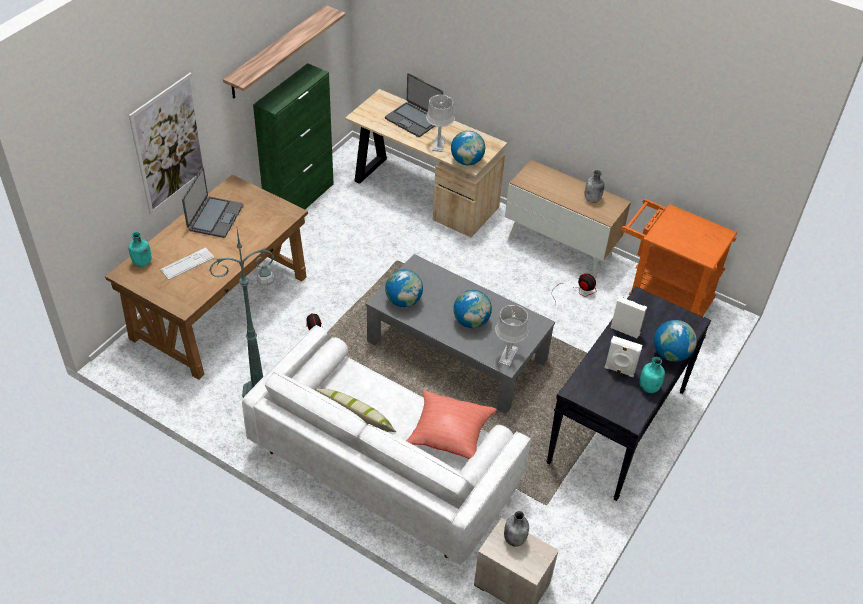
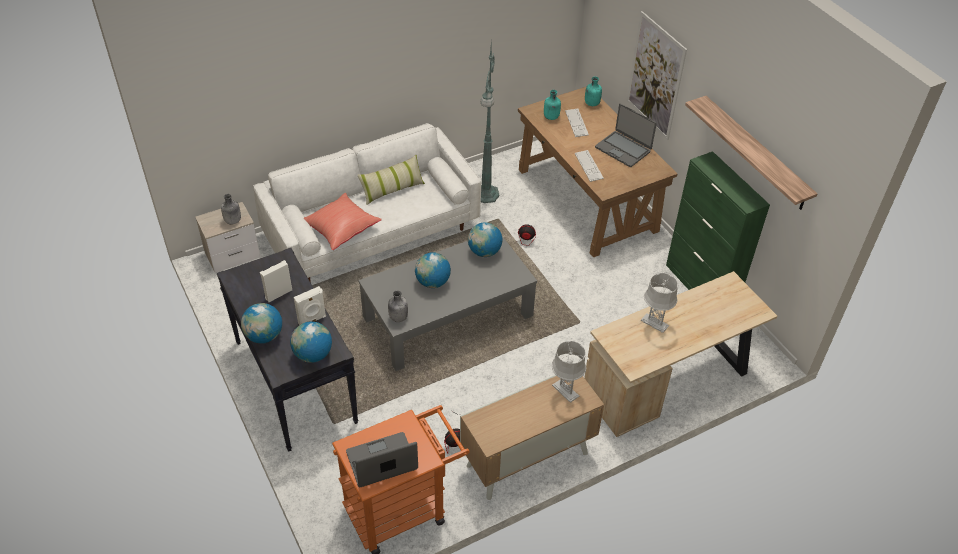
camera: 120 degrees right, 0 degrees up
laptop [385,73,443,137] -> laptop moved to [346,432,418,487]
globe [451,131,485,165] -> globe moved to [290,321,332,363]
grey table lamp [495,305,529,367] -> grey table lamp moved to [552,341,586,403]
grey bottle [584,170,605,202] -> grey bottle moved to [388,290,408,322]
turquoise bottle [640,357,665,393] -> turquoise bottle moved to [544,90,561,120]
none -> keyboard [575,150,604,182]

